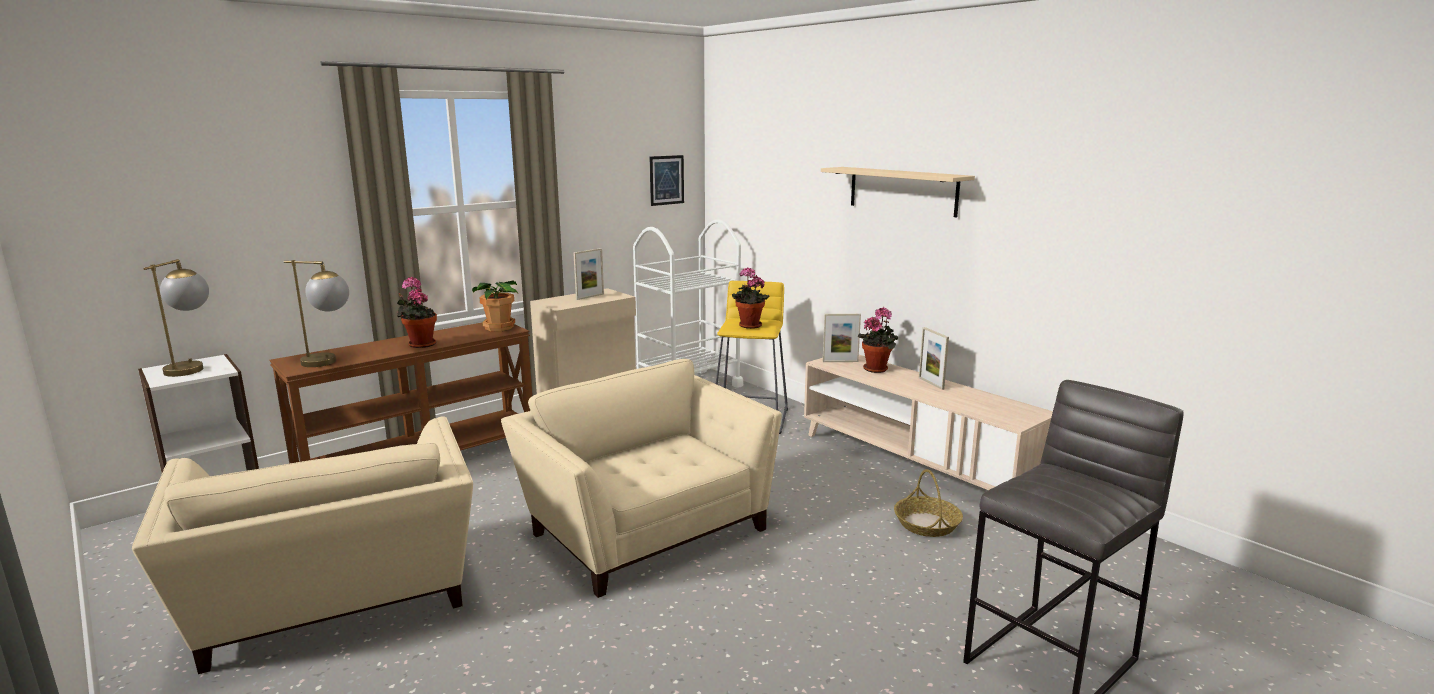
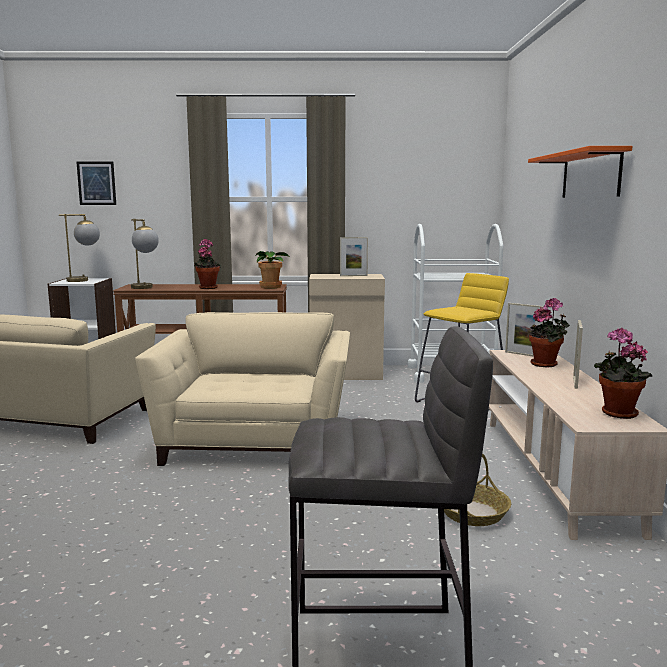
camera: 40 degrees right, 5 degrees down
picture [650,155,684,206] -> picture moved to [77,162,116,205]
potted plant [732,267,770,329] -> potted plant moved to [594,328,652,419]
beige shelf [821,167,975,218] -> orange shelf [528,146,633,198]

